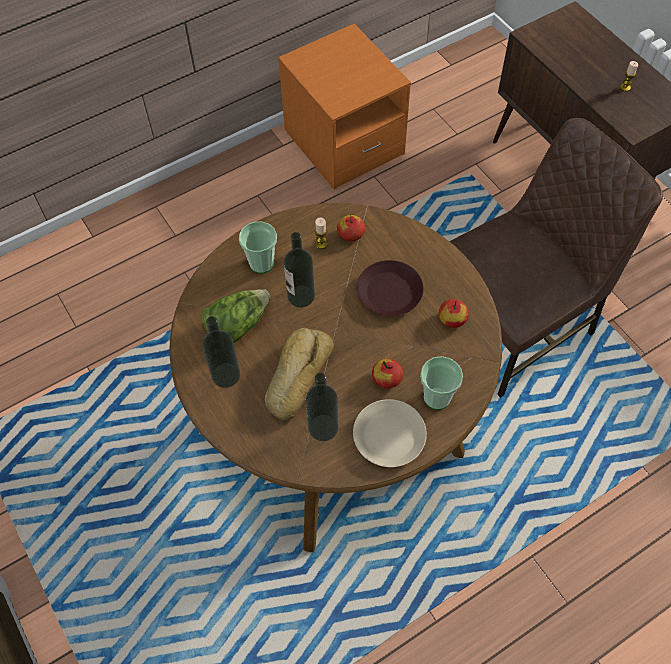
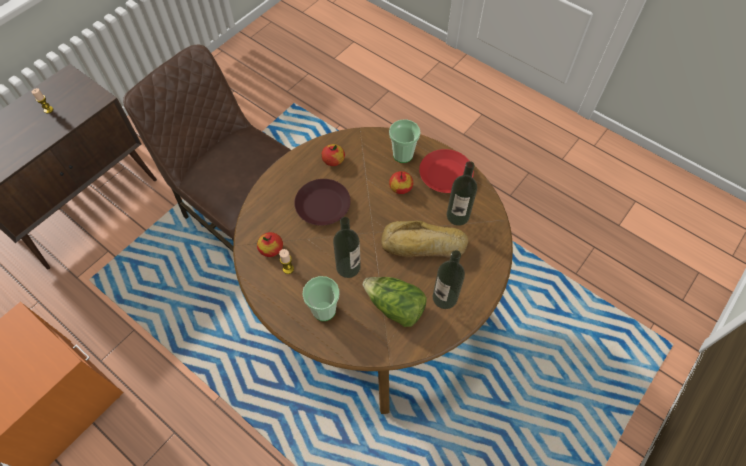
camera: 110 degrees left, 0 degrees up
beige plate [353,399,427,467] -> red plate [419,149,474,193]

